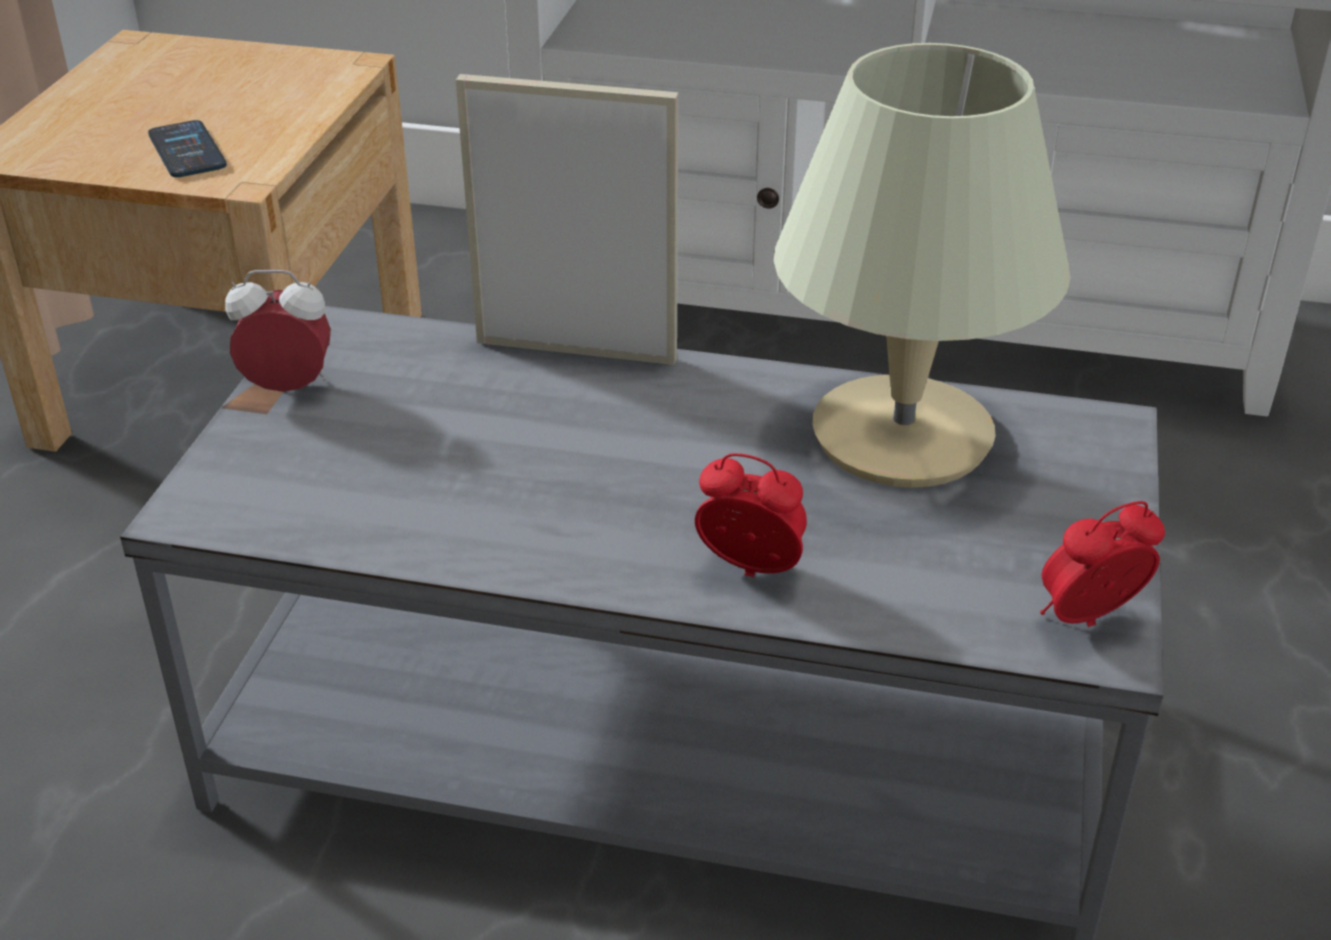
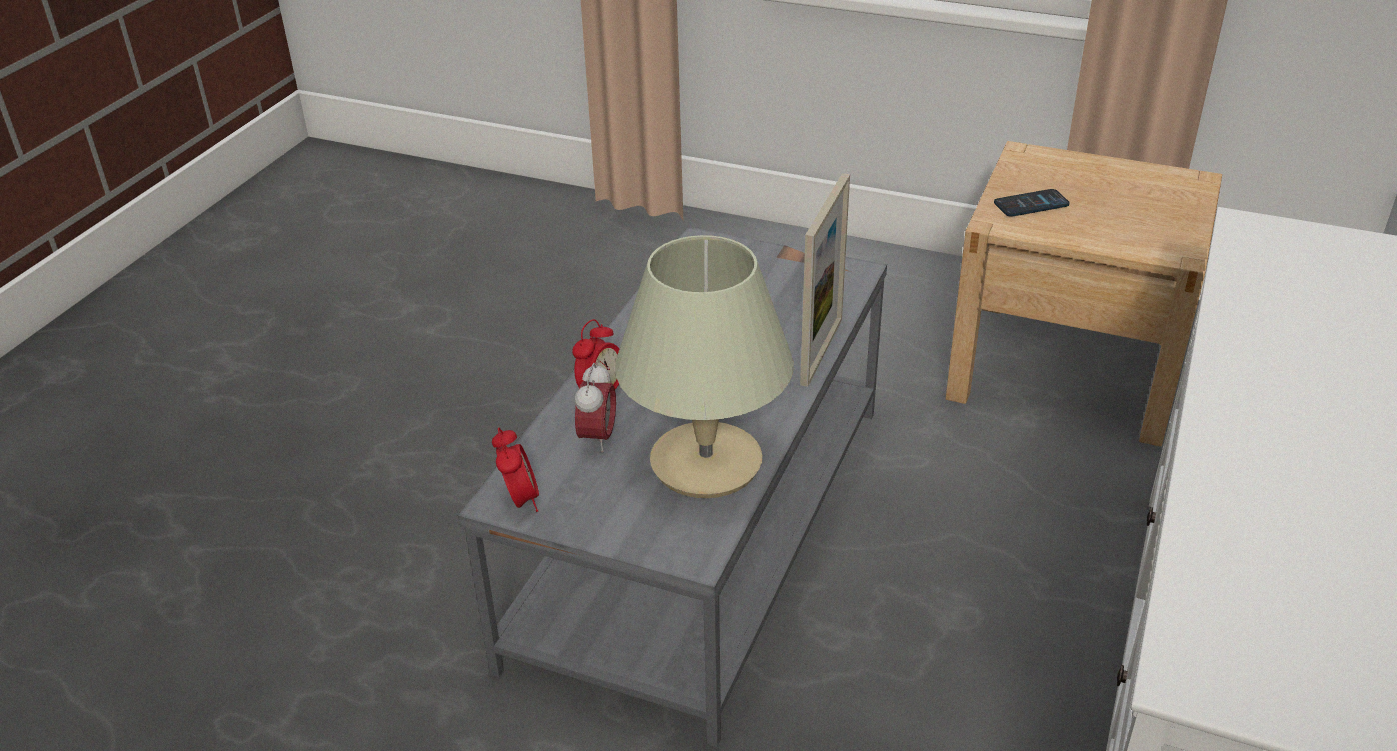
camera: 100 degrees right, 0 degrees up
alarm clock [225,270,331,392] -> alarm clock moved to [575,362,616,453]

